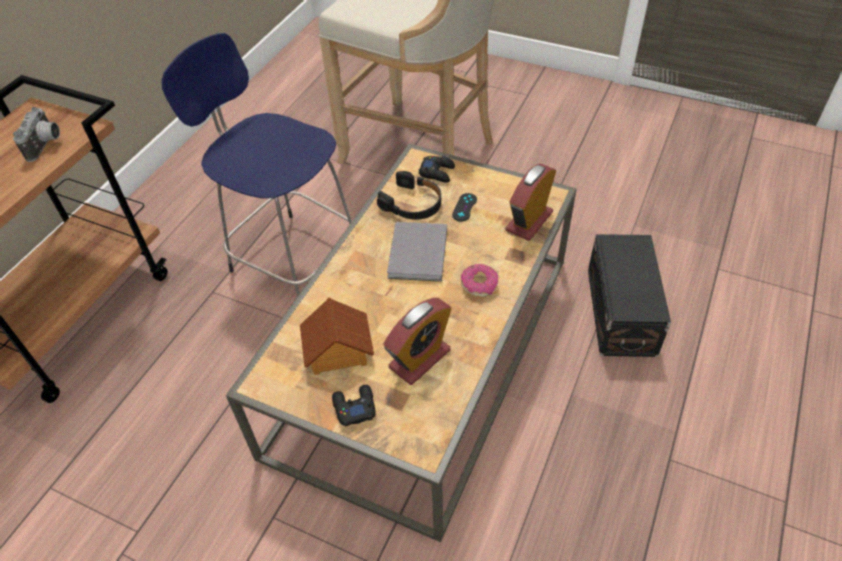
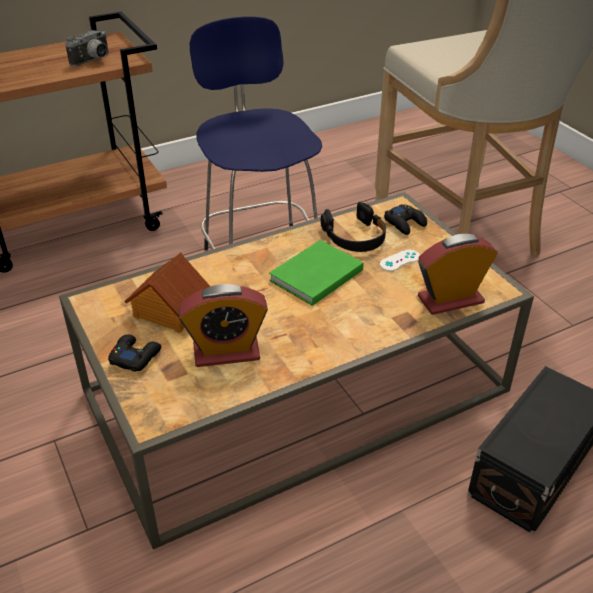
camera: 35 degrees right, 10 degrees down
grey book [387,222,447,282] -> green book [269,240,364,306]
black game controller [452,193,477,221] -> white game controller [380,250,420,271]
donut [461,264,498,297] -> none

